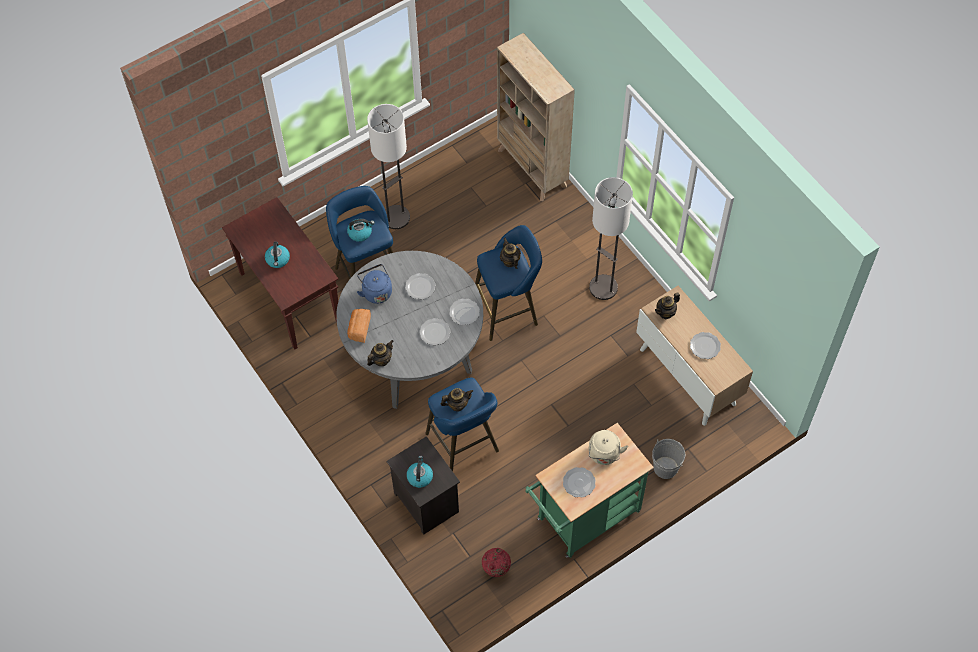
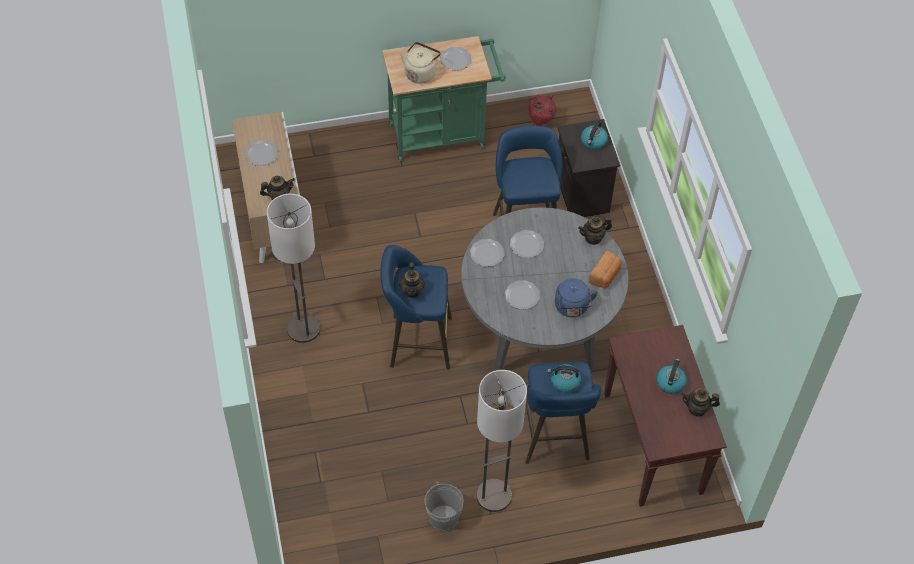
camera: 160 degrees left, 5 degrees down
teapot [440,388,473,412] -> teapot moved to [681,388,720,417]
beige bookcase [497,33,575,201] -> none
grey bucket [652,439,685,479] -> grey bucket moved to [425,482,463,532]

